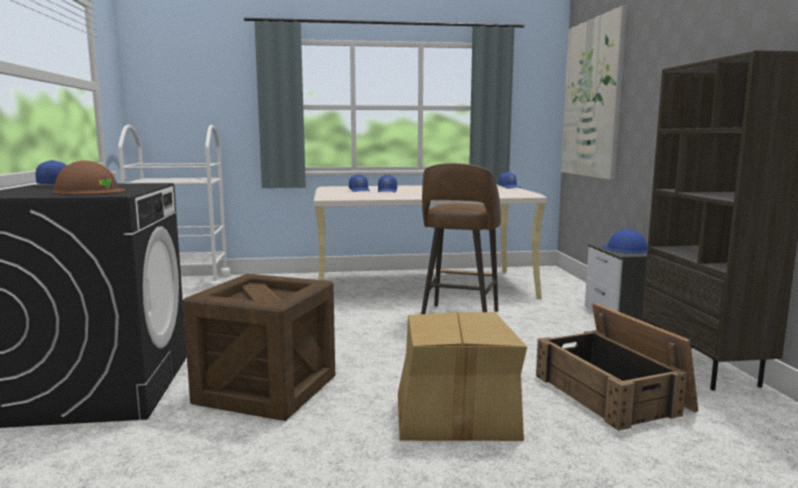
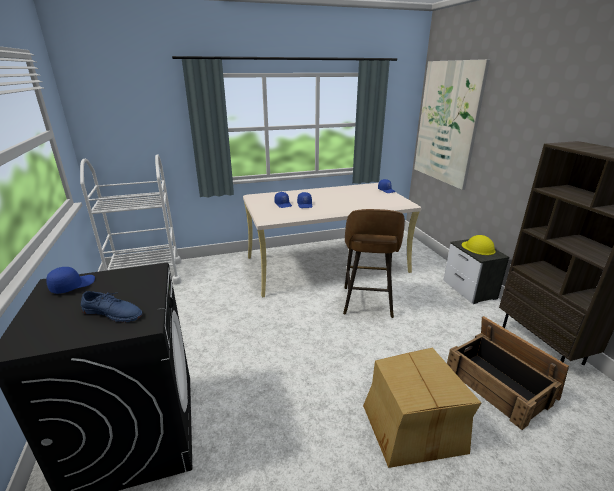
camera: 10 degrees left, 15 degrees up
brown hard hat [51,160,126,195] -> blue shoe [81,291,143,323]
crate [183,274,335,421] -> none
blue hard hat [602,229,648,253] -> yellow hard hat [462,235,496,255]

